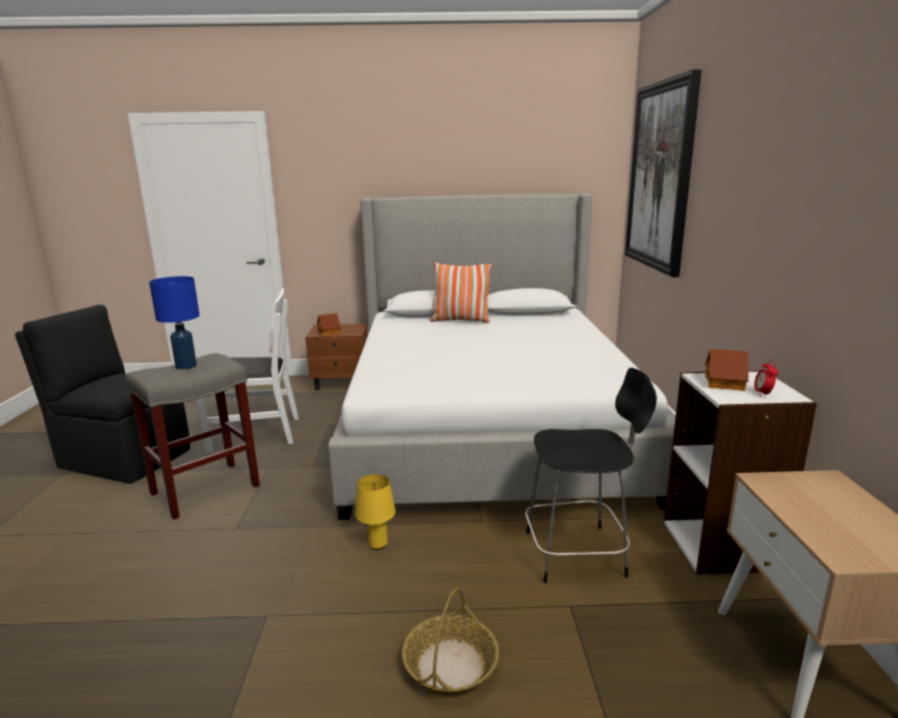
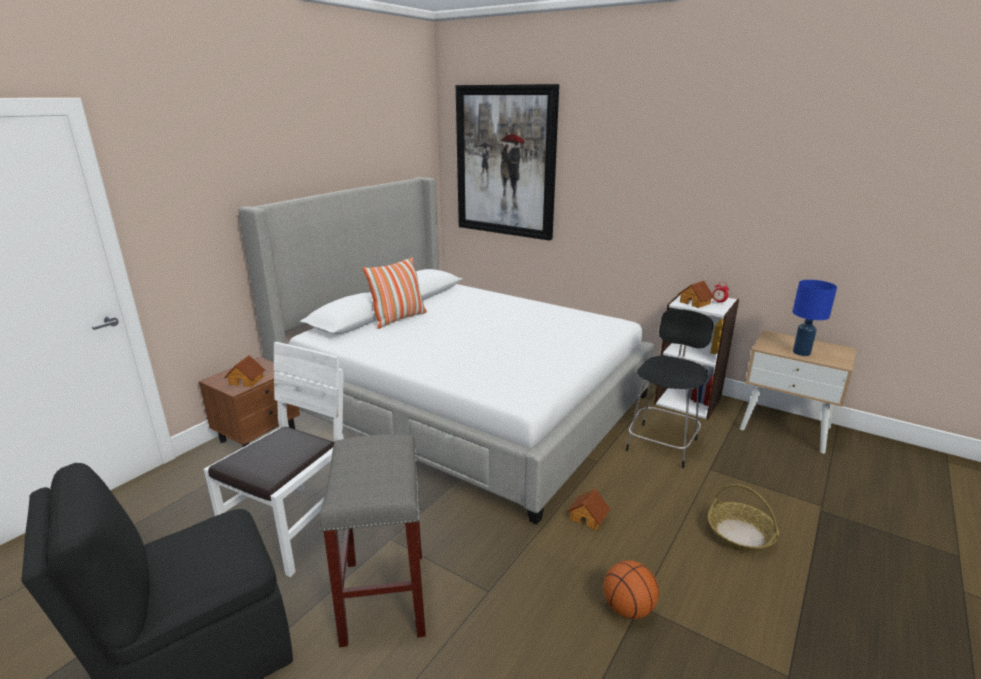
camera: 55 degrees left, 5 degrees up
blue table lamp [149,276,200,369] -> blue table lamp moved to [793,280,837,356]
yellow table lamp [355,474,396,550] -> toy house [566,488,610,531]
none -> basketball [603,560,659,619]

